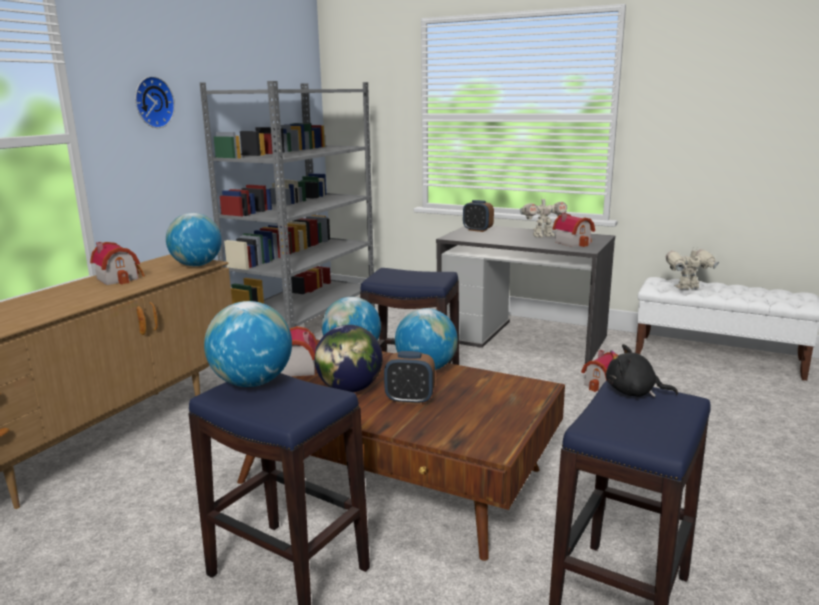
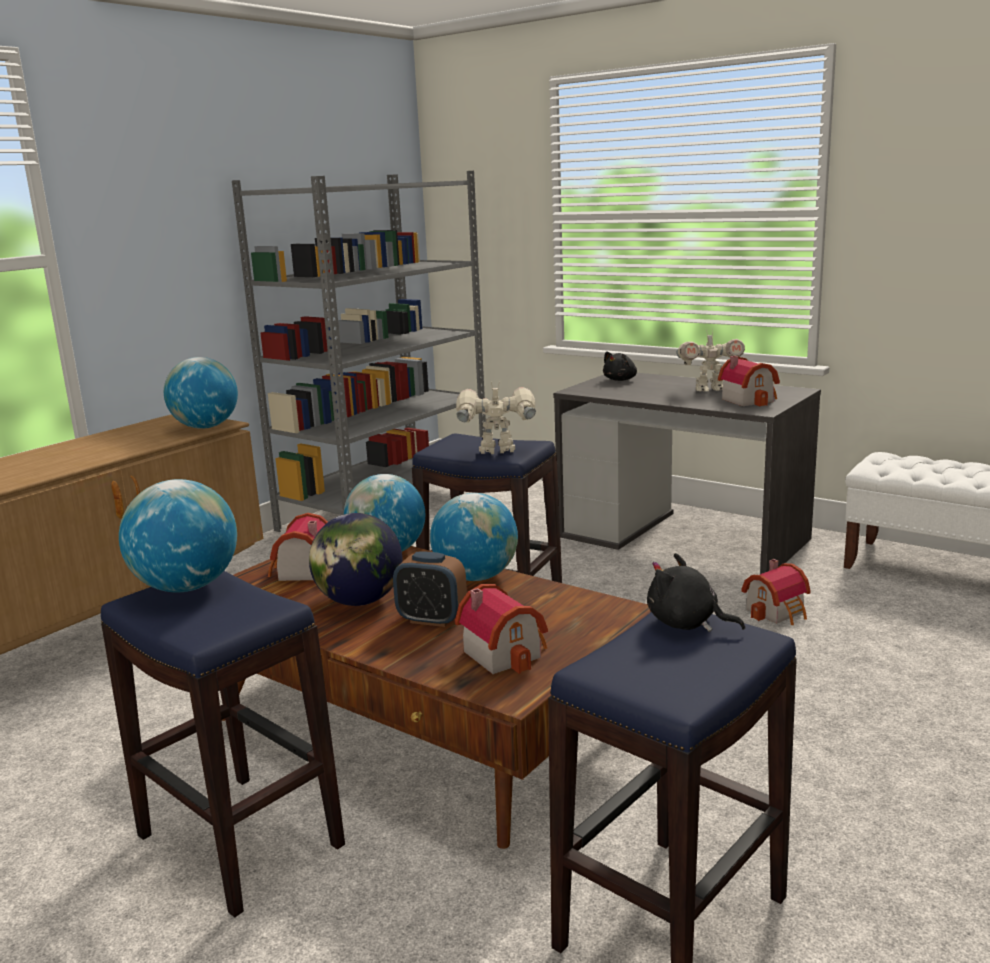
camera: 10 degrees right, 0 degrees up
toy house [90,242,145,285] -> toy house moved to [455,584,548,674]
wall clock [135,76,175,128] -> none
alarm clock [463,200,494,232] -> black plush toy [603,351,637,381]
toy robot [666,246,719,289] -> toy robot moved to [456,382,536,454]

